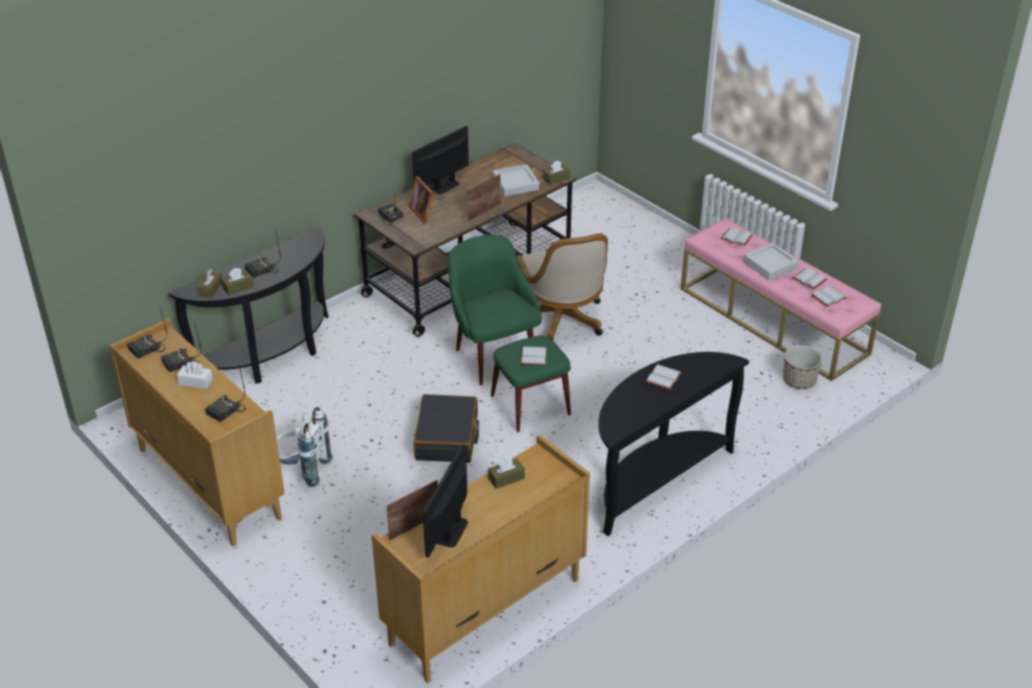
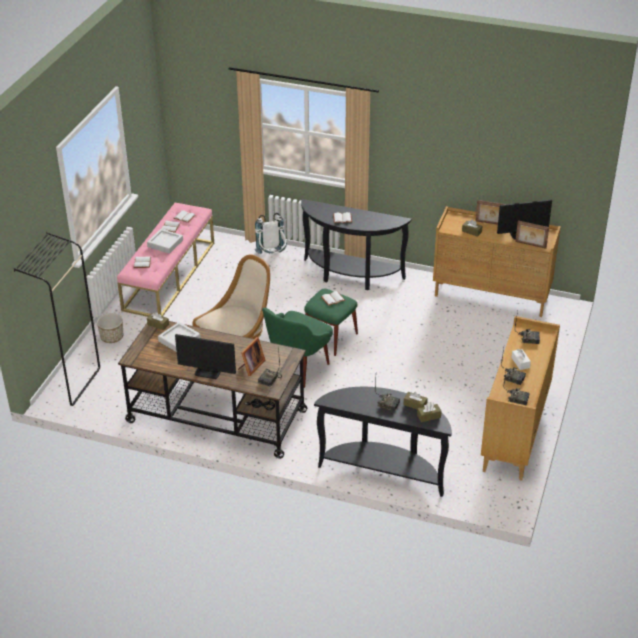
camera: 120 degrees left, 0 degrees up
white backpack [276,407,333,487] -> white backpack moved to [255,213,287,254]
black suitcase [414,394,479,463] -> none
picture frame [468,174,501,221] -> picture frame moved to [476,200,505,225]
planter [783,346,822,389] -> planter moved to [97,313,123,343]
none -> black clothes rack [14,232,100,406]

